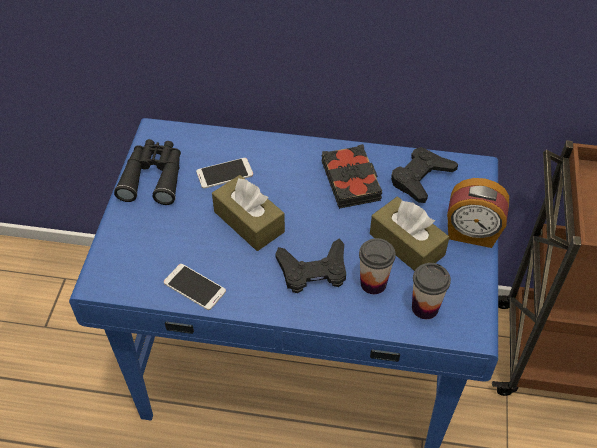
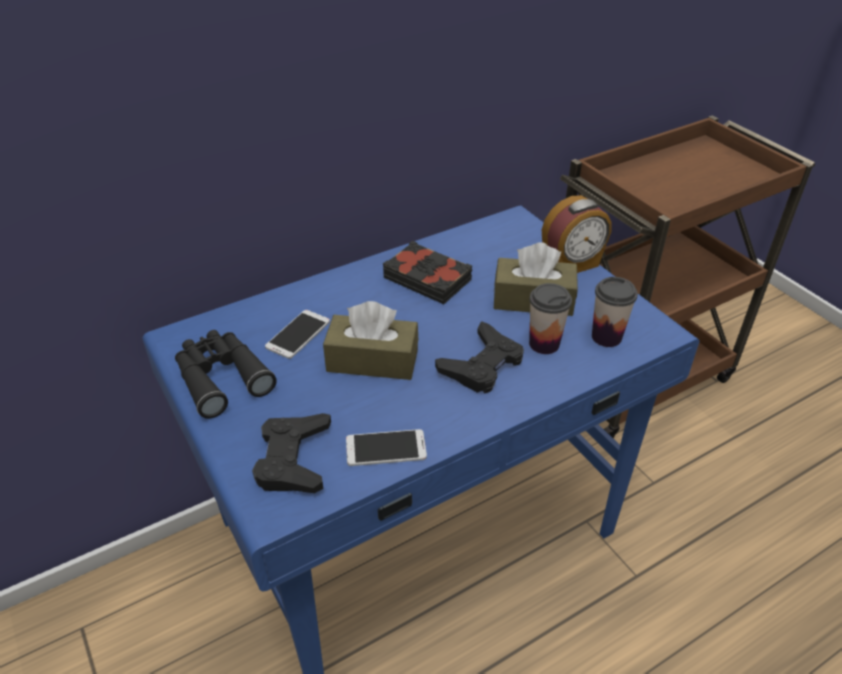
camera: 40 degrees left, 10 degrees down
black game controller [391,147,458,203] -> black game controller moved to [252,413,331,493]

